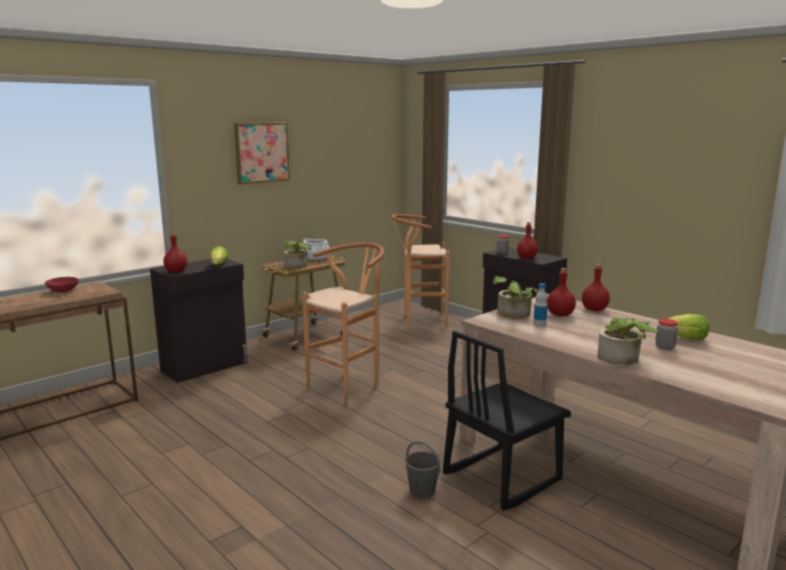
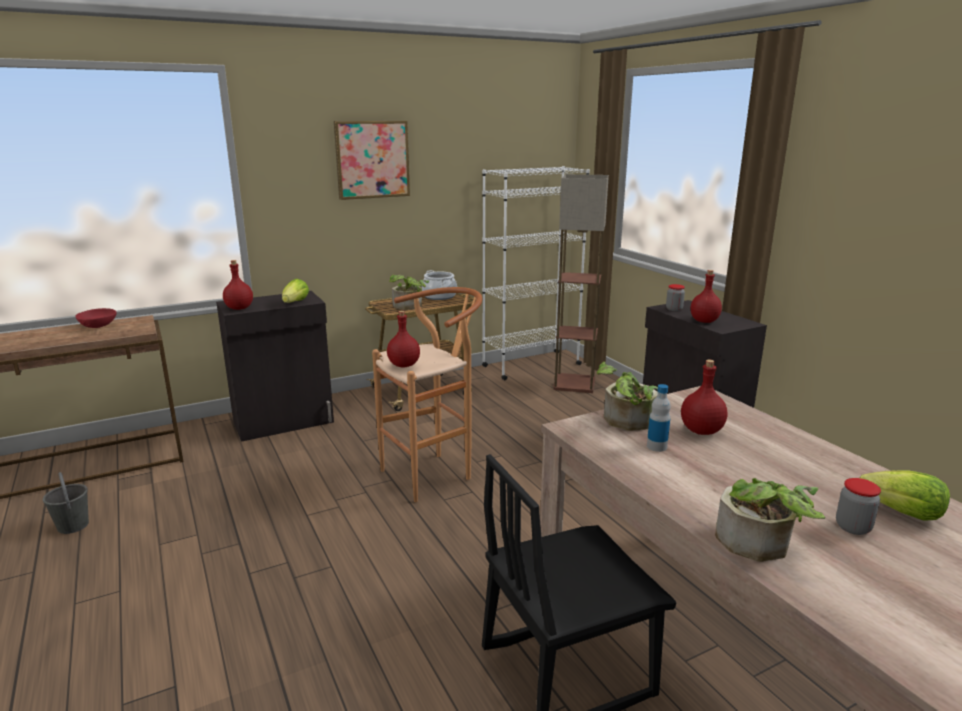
camera: 15 degrees right, 5 degrees up
brown stool [391,214,450,327] -> floor lamp [553,174,609,393]
grey bucket [405,441,441,498] -> grey bucket moved to [43,472,89,534]
red bottle [582,264,610,311] -> red bottle moved to [387,311,420,368]
none -> white bookcase [482,166,590,380]

